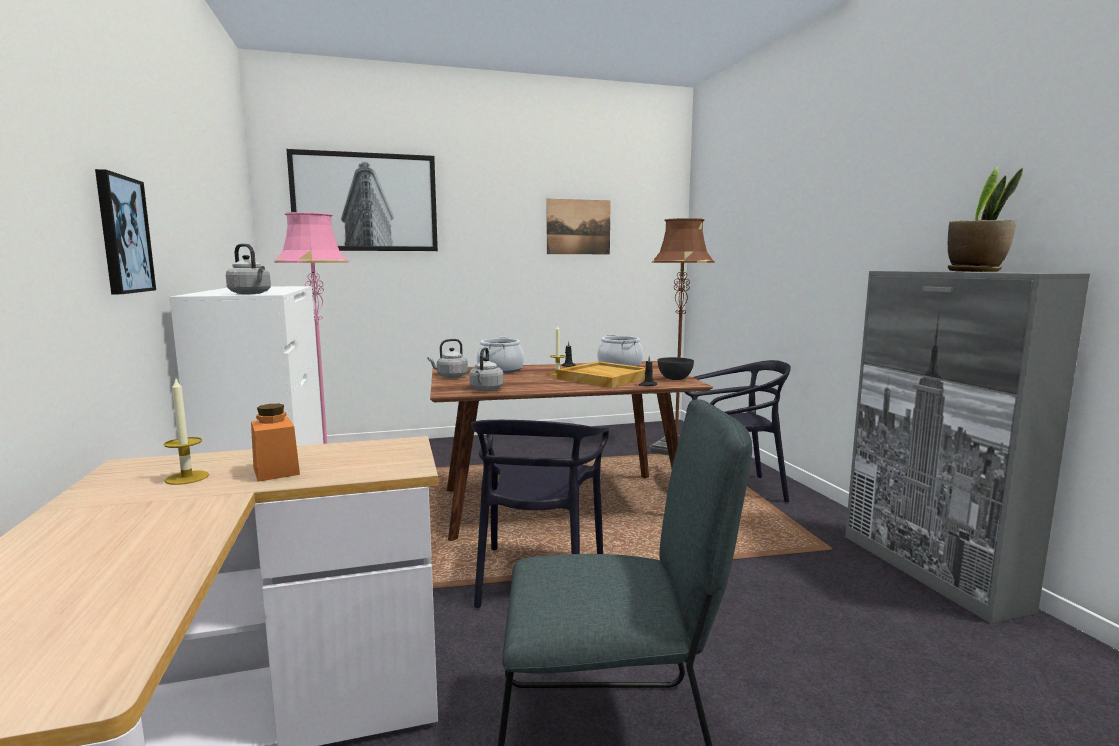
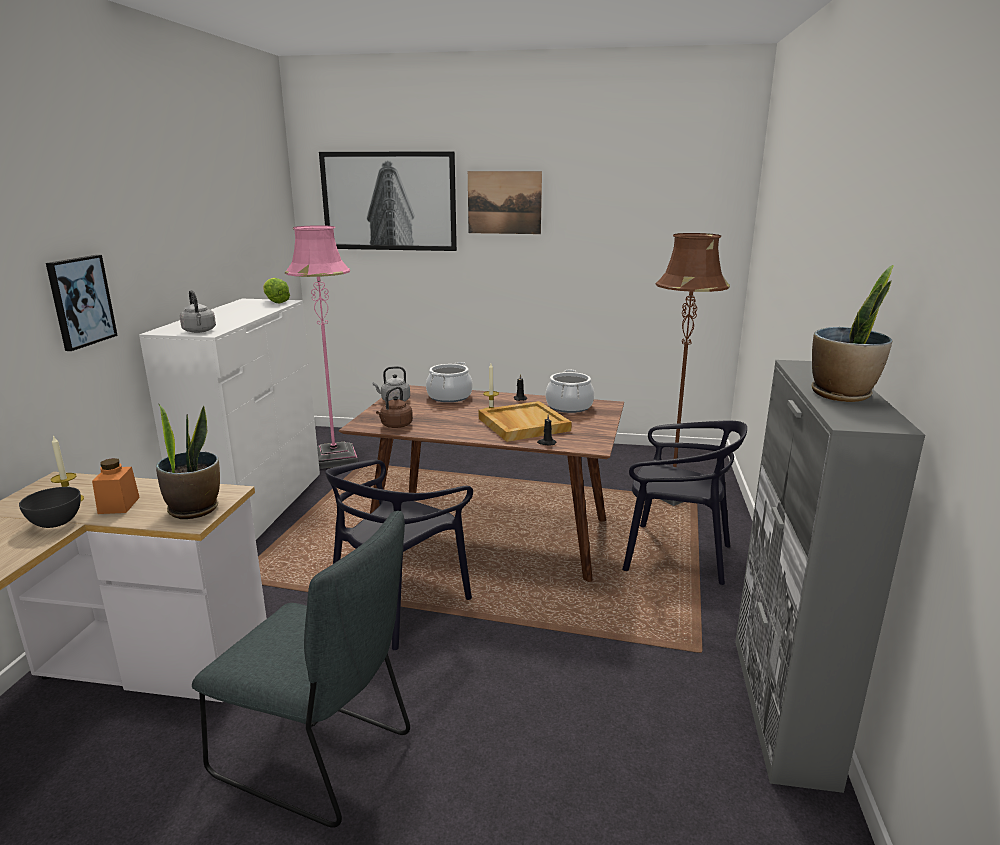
camera: 25 degrees right, 10 degrees up
grey kettle [469,347,504,391] -> brown kettle [376,387,413,428]
picture [546,199,611,254] -> picture moved to [468,171,542,234]
grey bowl [658,357,694,380] -> grey bowl moved to [19,487,81,528]
none -> potted plant [156,404,220,519]
none -> lettuce [263,278,290,303]

